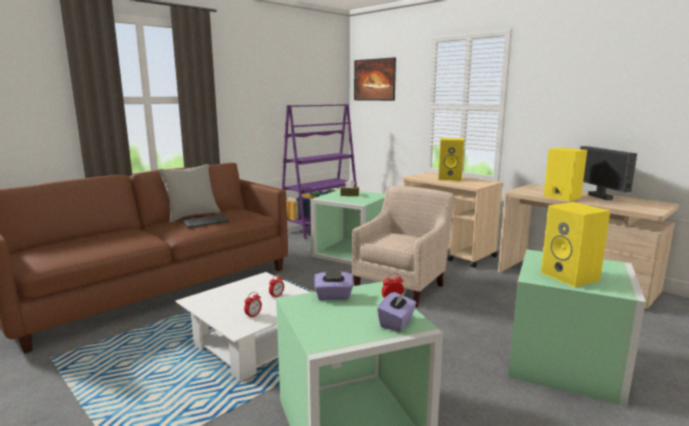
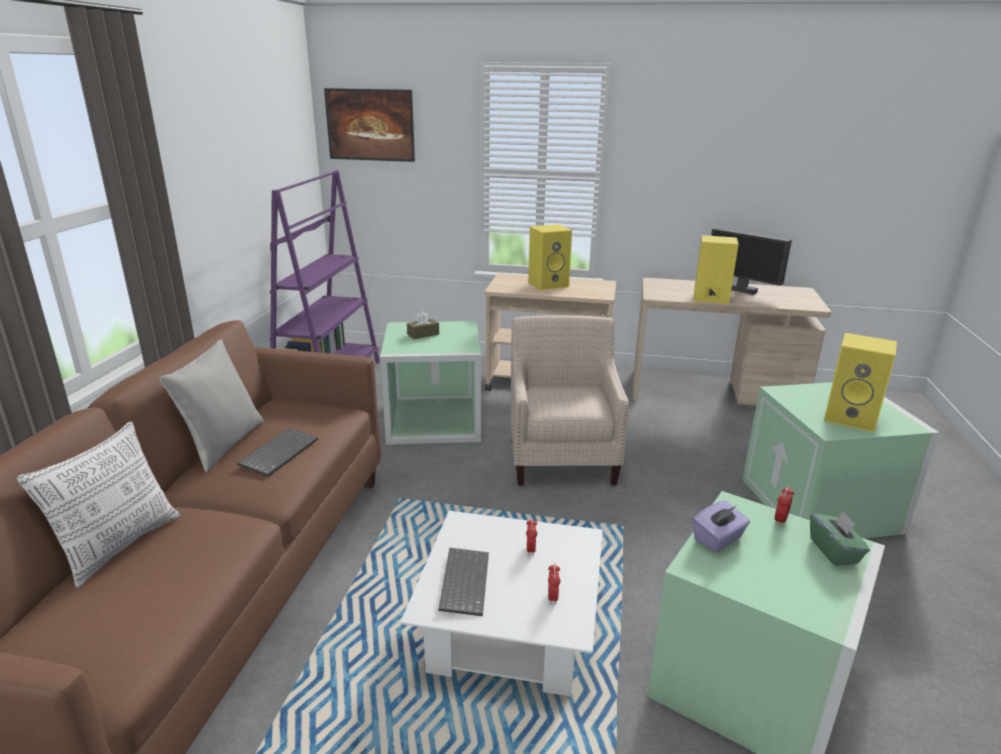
camera: 35 degrees left, 10 degrees up
purple tissue box [377,291,417,332] -> green tissue box [810,511,870,566]
none -> pillow [17,421,180,588]
none -> keyboard [438,548,489,616]

